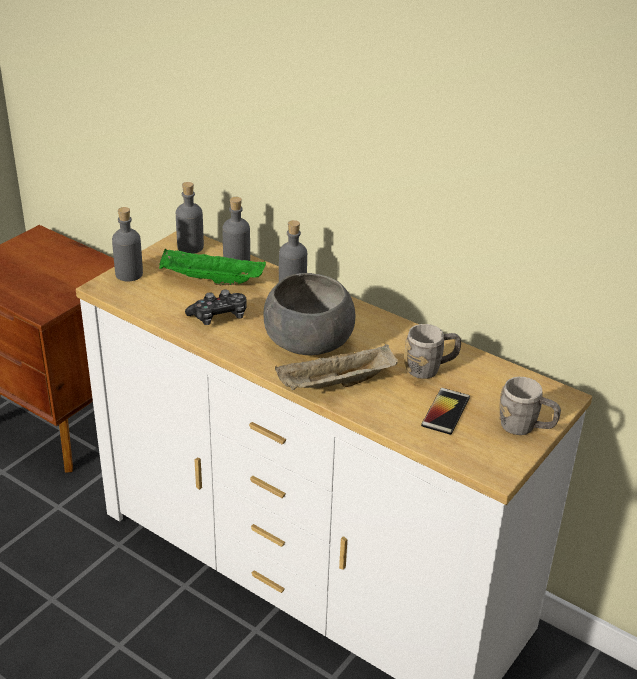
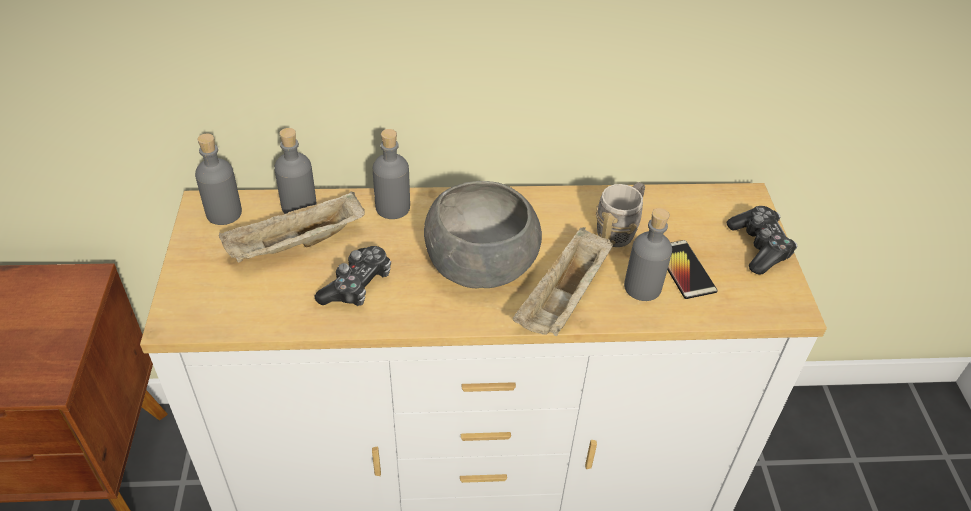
camera: 40 degrees left, 10 degrees up
grey bottle [112,207,143,281] -> grey bottle moved to [624,208,672,301]
green tray [159,248,266,285] -> beige tray [219,191,365,263]
grey mug [499,377,561,435] -> game controller [726,206,798,274]

